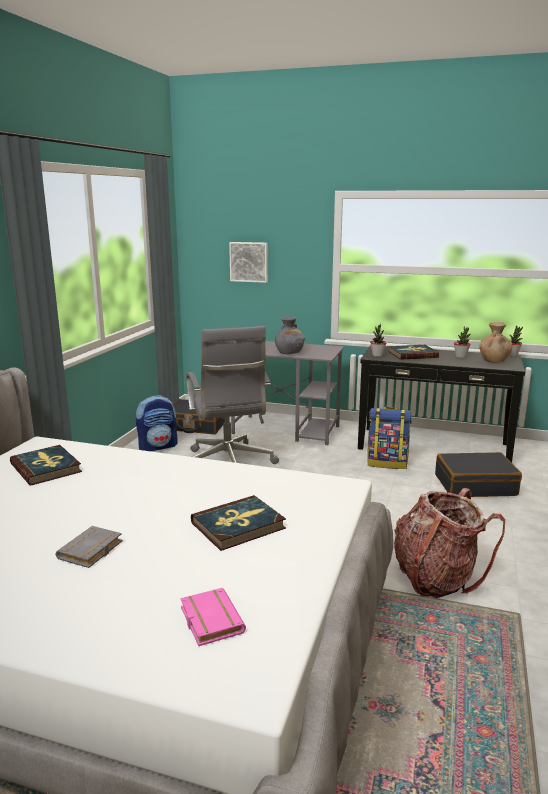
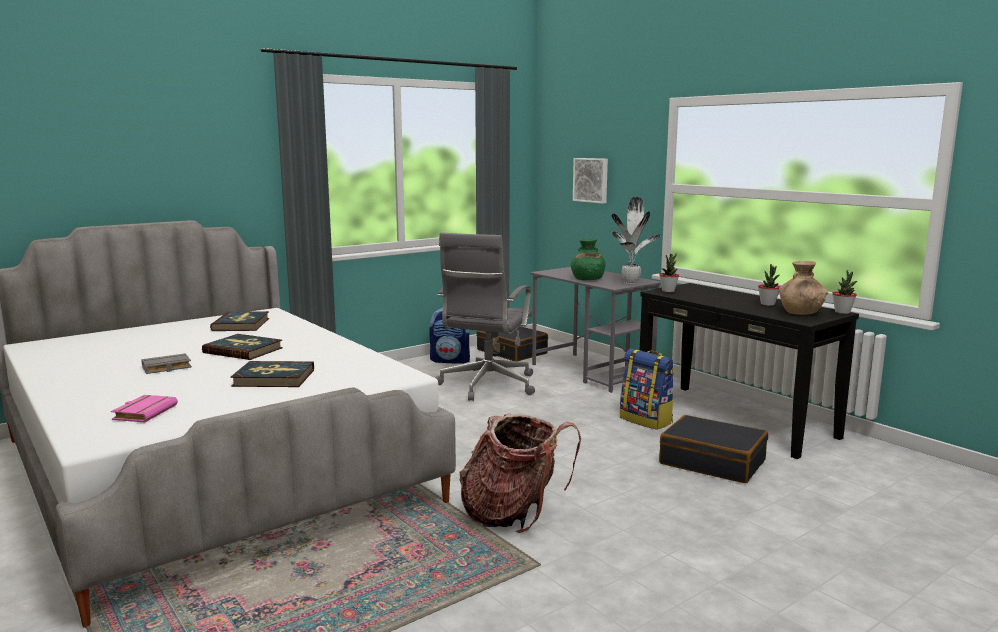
camera: 35 degrees right, 5 degrees down
grey vase [275,317,305,354] -> green vase [571,239,606,280]
book [388,345,439,360] -> book moved to [202,334,283,360]
none -> potted plant [612,197,660,284]

